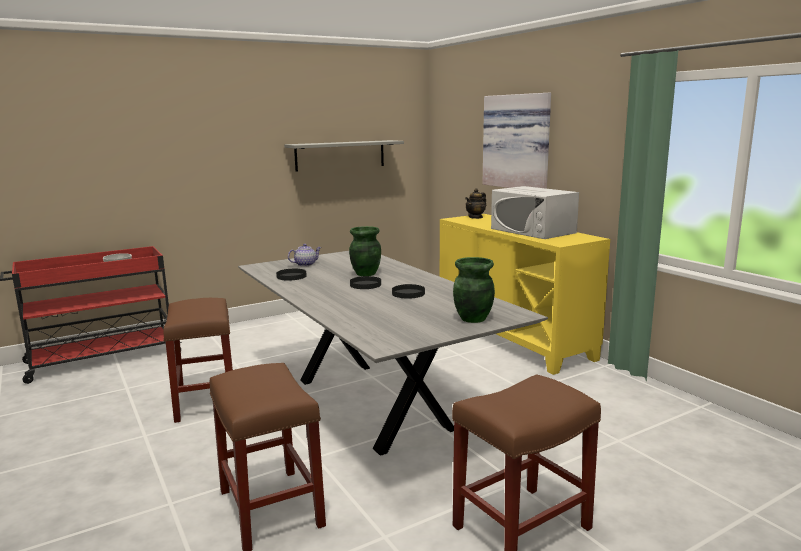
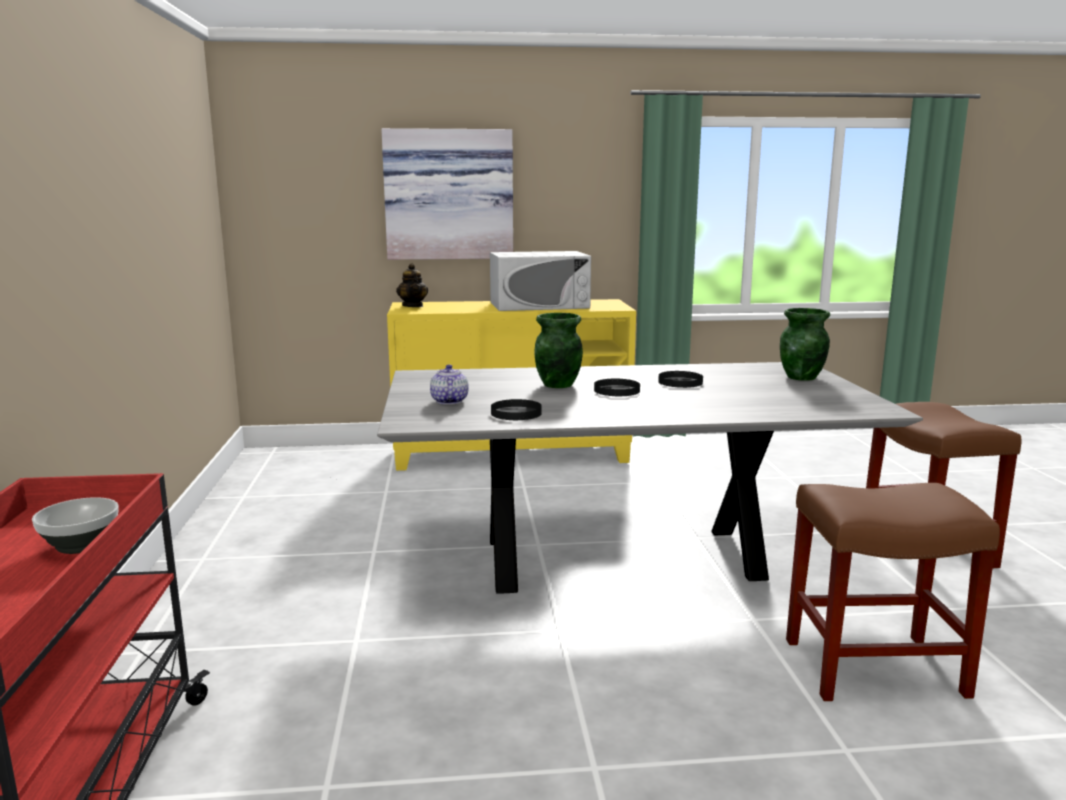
camera: 65 degrees left, 0 degrees up
brown stool [163,298,233,423] -> none
grey shelf [284,140,404,172] -> none

